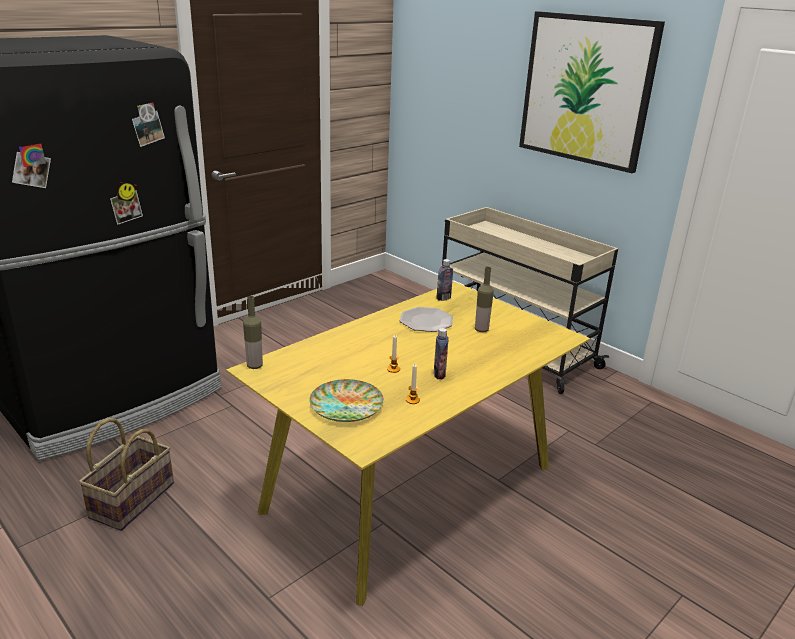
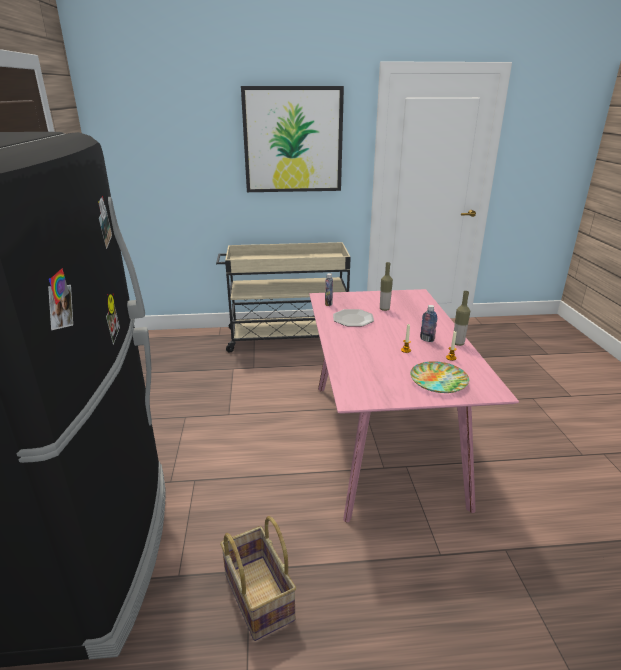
camera: 50 degrees left, 0 degrees up
yellow dining table [226,282,590,606] -> pink dining table [309,289,519,522]
bottle [243,296,263,369] -> bottle moved to [454,291,470,346]

